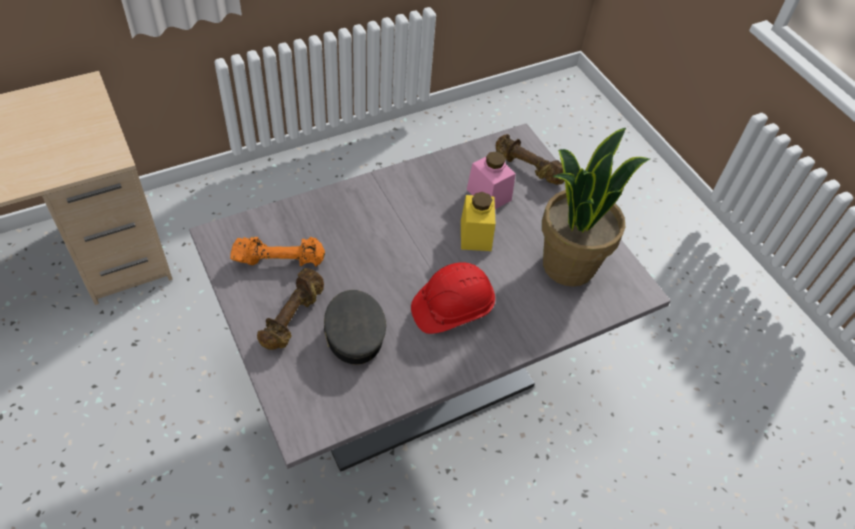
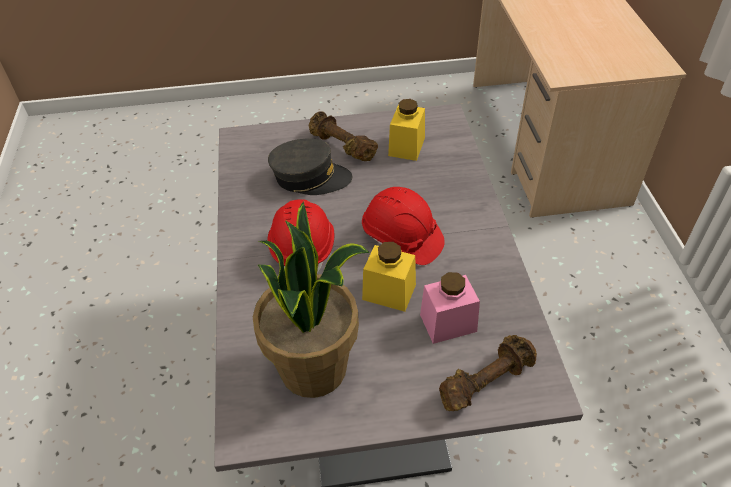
camera: 115 degrees right, 5 degrees down
orange dumbbell [230,237,325,267] -> yellow jar [388,99,425,161]
none -> red hard hat [362,187,445,265]

